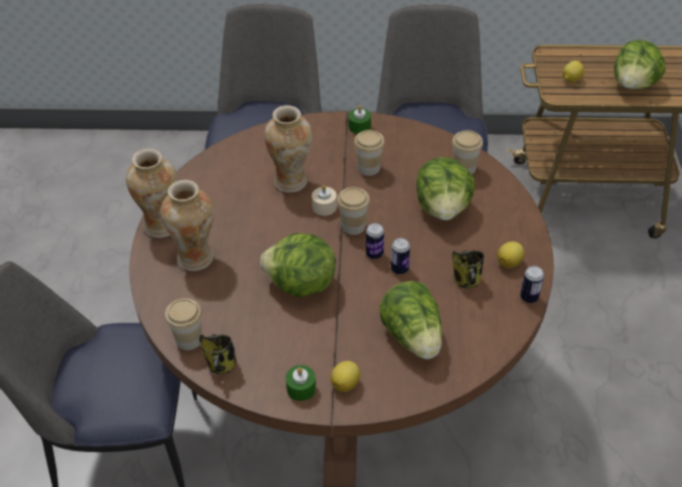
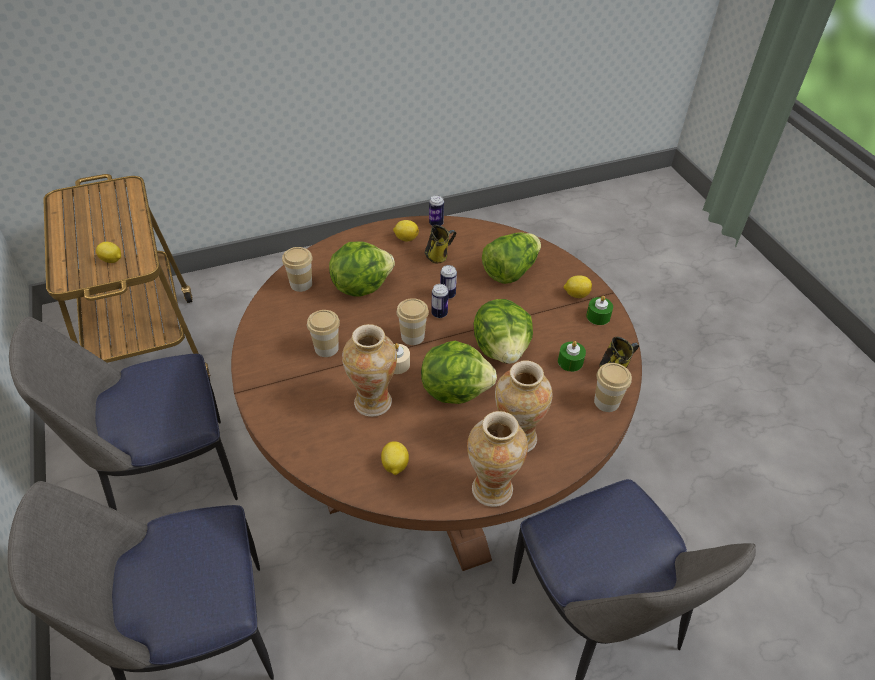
camera: 115 degrees left, 0 degrees up
green candle [348,105,371,134] -> green candle moved to [558,341,586,372]
lettuce [614,40,665,90] -> lettuce moved to [421,341,497,404]
none -> lemon [381,441,409,475]

